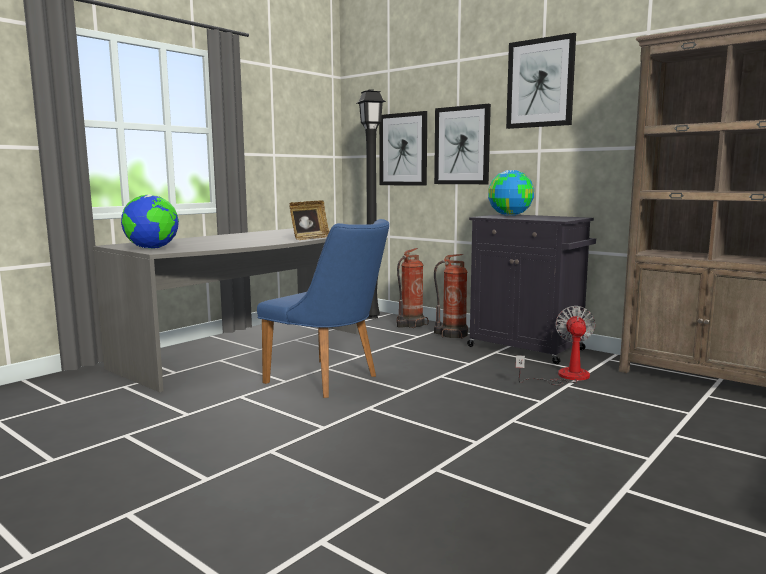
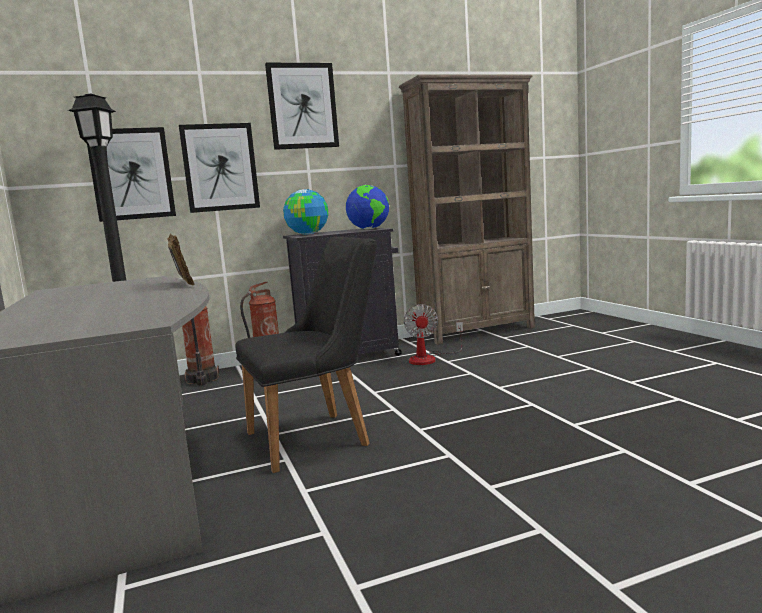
camera: 60 degrees left, 0 degrees up
globe [121,194,179,249] -> globe moved to [346,185,389,229]
blue chair [257,219,389,398] -> black chair [236,236,377,473]
fan [516,306,595,385] -> fan turned 135 degrees counterclockwise [404,304,463,365]

